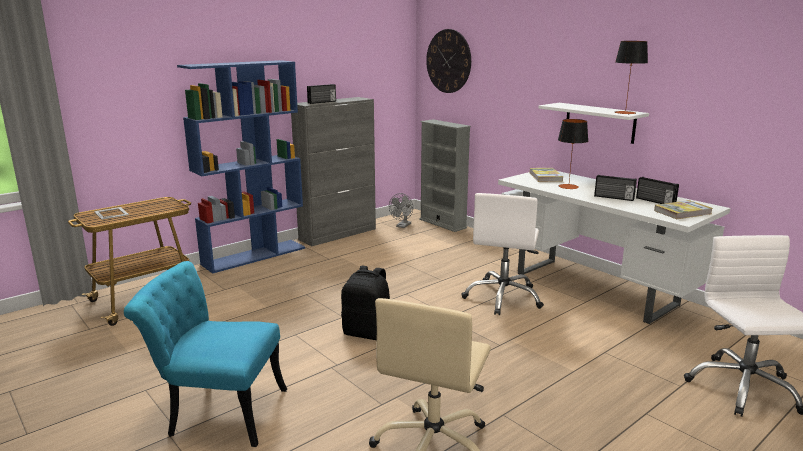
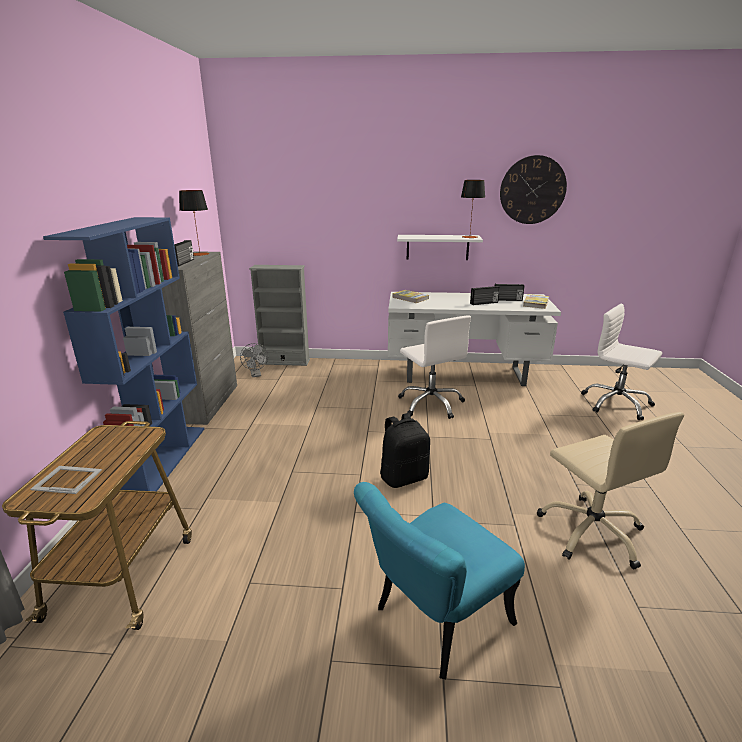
camera: 45 degrees left, 5 degrees up
wall clock [426,29,471,93] -> wall clock moved to [500,155,567,224]
table lamp [558,119,588,189] -> table lamp moved to [179,190,209,256]

